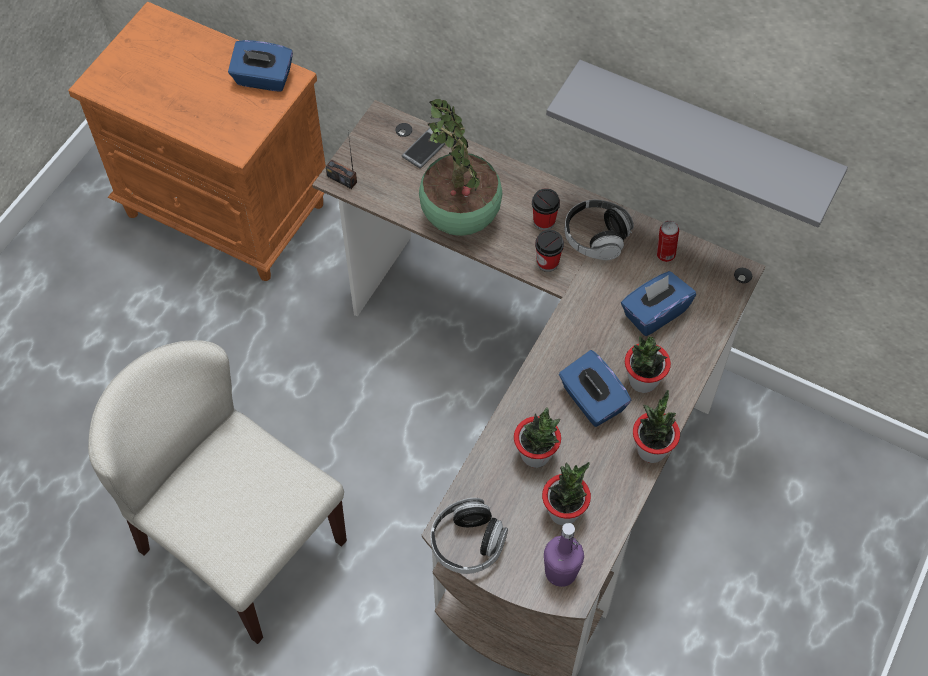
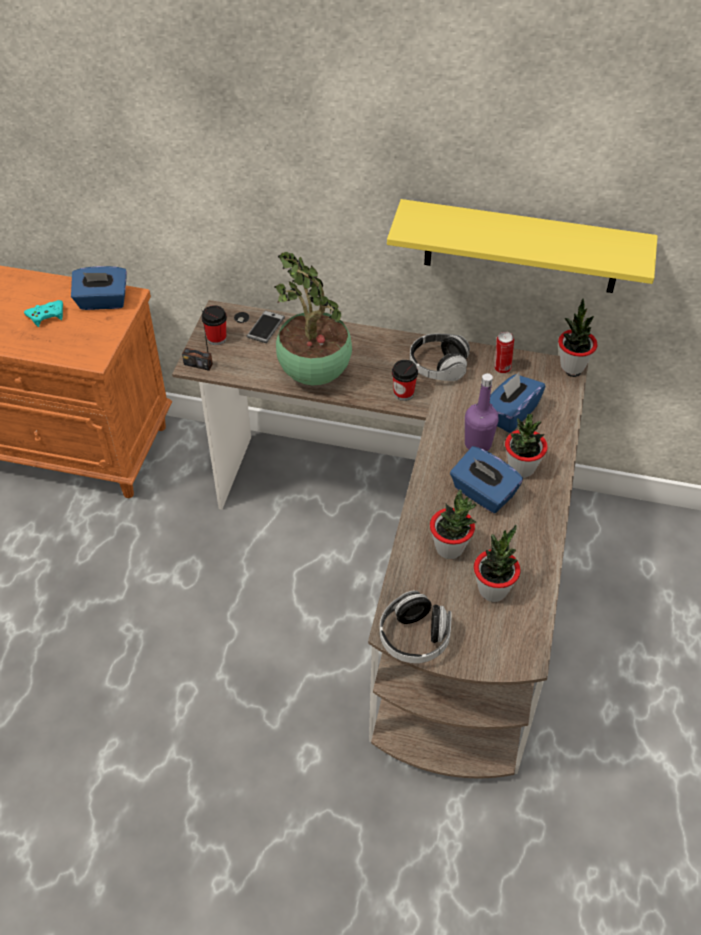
camera: 15 degrees left, 10 degrees down
beige chair [88,340,347,644] -> none
cup [532,188,560,230] -> cup moved to [201,305,227,345]
purple bottle [544,523,584,587] -> purple bottle moved to [465,373,499,451]
grey shelf [546,60,848,227] -> yellow shelf [387,199,658,293]
potted plant [633,390,680,463] -> potted plant moved to [558,298,598,374]
none -> turquoise game controller [24,300,63,327]

